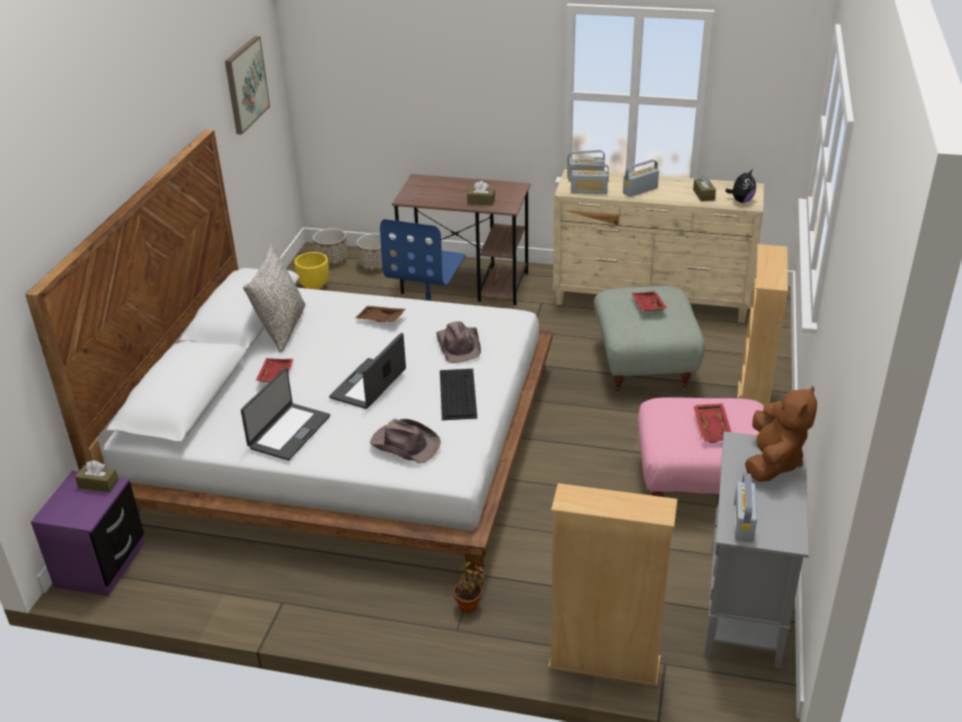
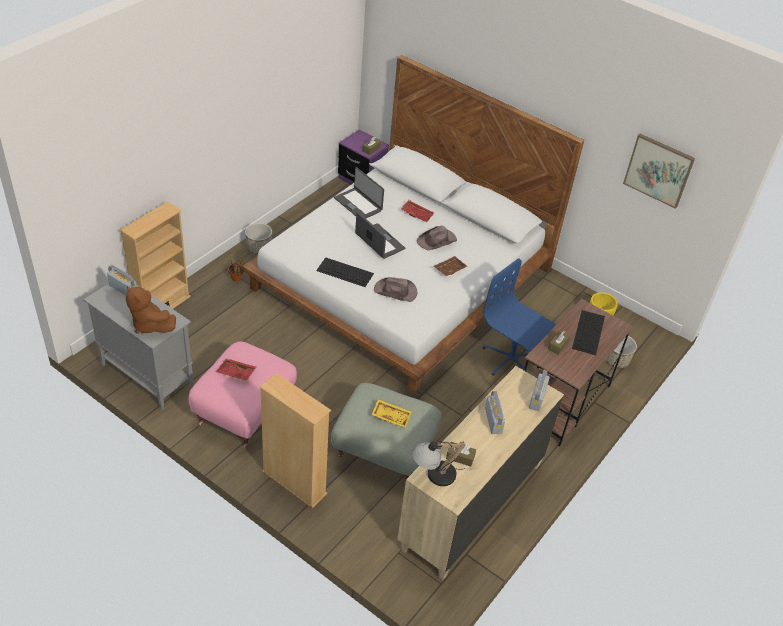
camera: 110 degrees right, 10 degrees up
grey pillow [243,243,305,352] -> none
planter [313,228,347,266] -> planter moved to [245,223,272,255]
brown hat [370,419,441,464] -> brown hat moved to [417,225,457,250]
radio [570,163,609,194] -> none
red tray [632,291,668,311] -> yellow tray [371,399,412,428]
plush toy [725,169,756,203] -> table lamp [412,441,466,486]
none -> keyboard [572,310,605,355]

